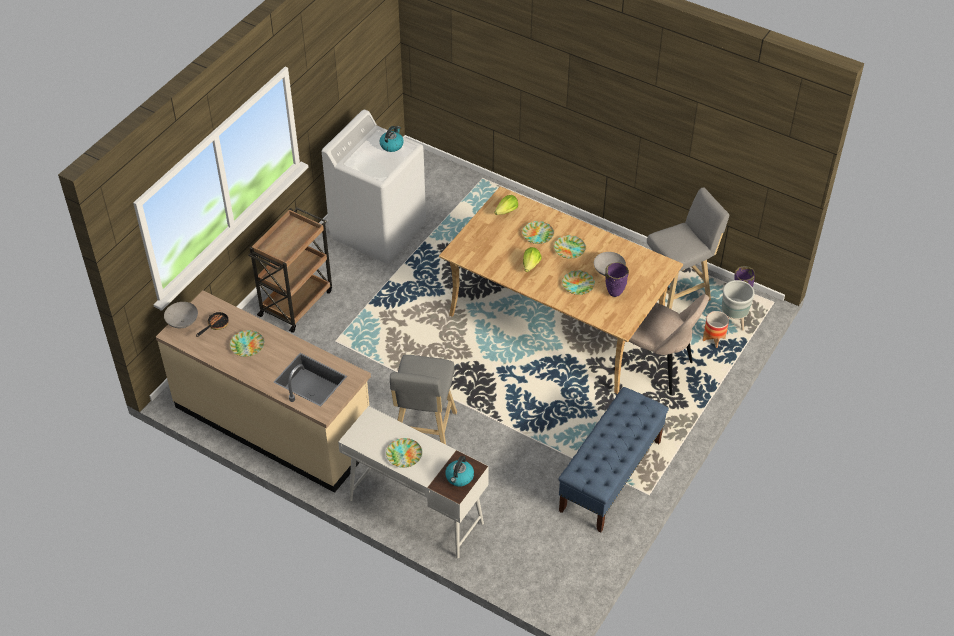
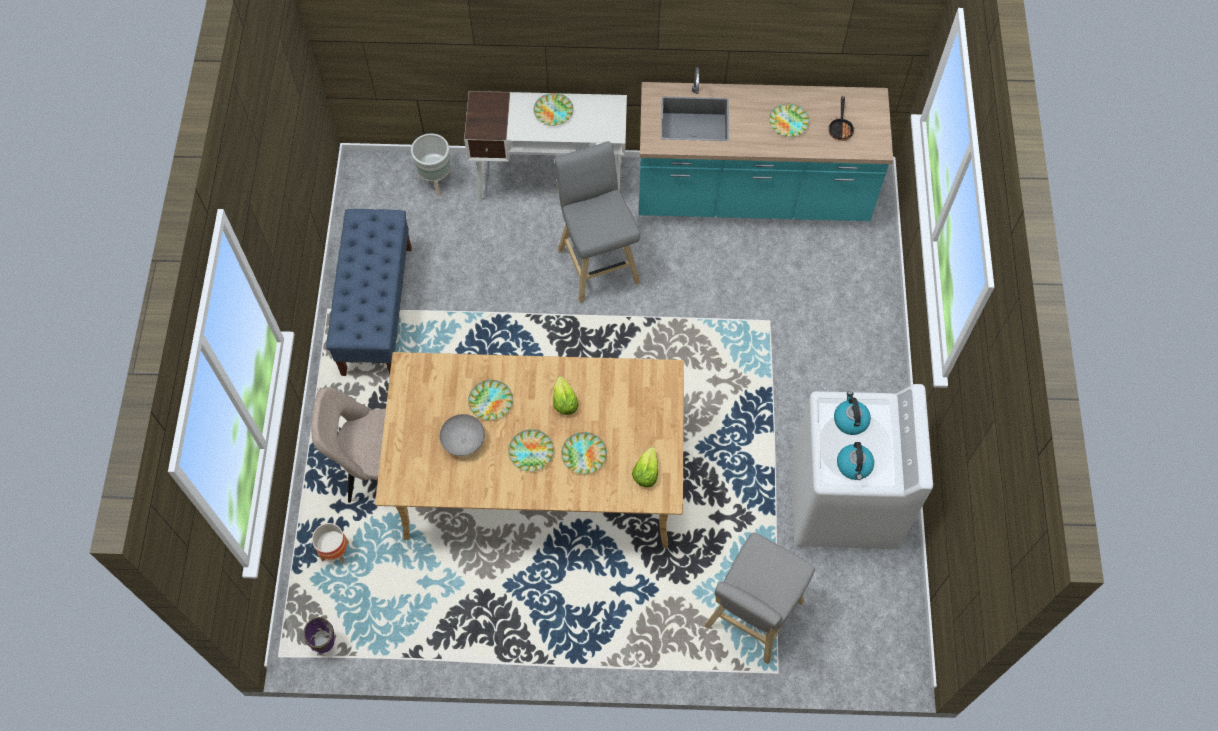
camera: 150 degrees right, 15 degrees up
beige counter [156,290,371,493] -> turquoise counter [639,67,893,221]
grey bowl [164,302,198,328] -> none
brown cart [248,207,332,333] -> none
kettle [445,456,474,487] -> kettle moved to [834,391,871,435]
purple vase [605,262,629,297] -> none
grey stool [647,187,729,309] -> grey stool moved to [704,532,815,664]
grey planter [722,280,755,331] -> grey planter moved to [411,133,451,196]

